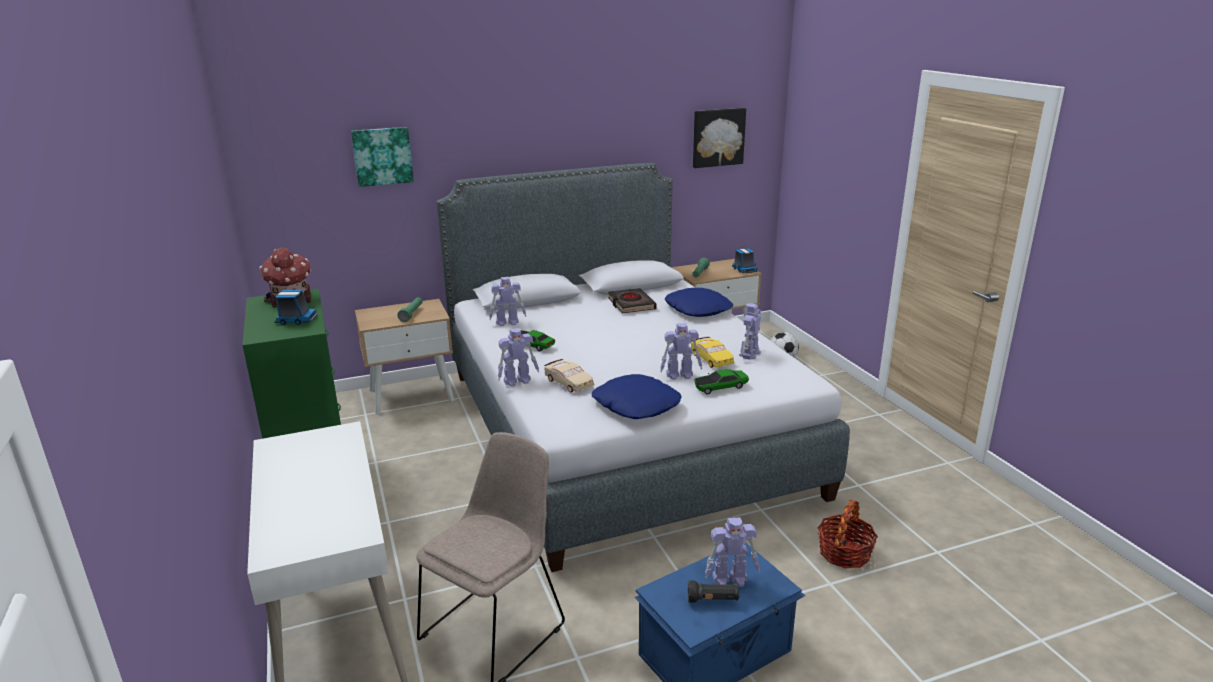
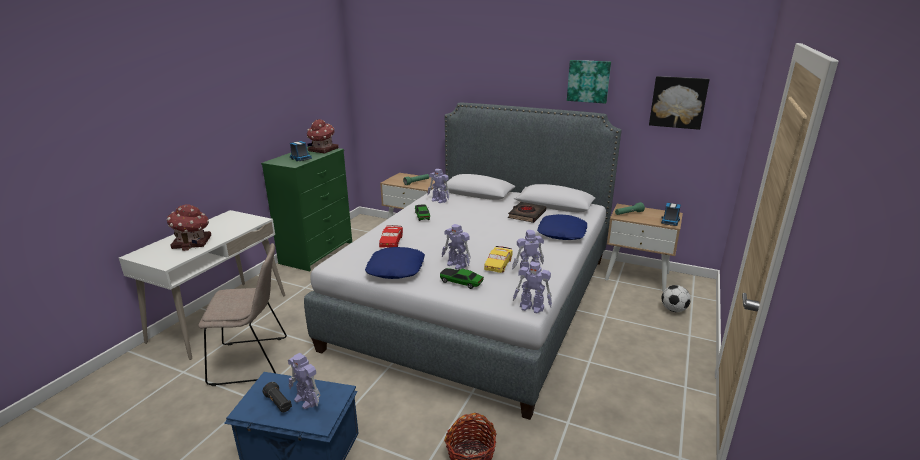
camera: 45 degrees right, 0 degrees up
picture [351,127,414,187] -> picture moved to [567,60,611,104]
toy robot [498,328,539,386] -> toy robot moved to [513,261,552,314]
beige toy car [544,359,594,393] -> red toy car [379,225,403,247]
none -> toy house [167,205,211,251]

